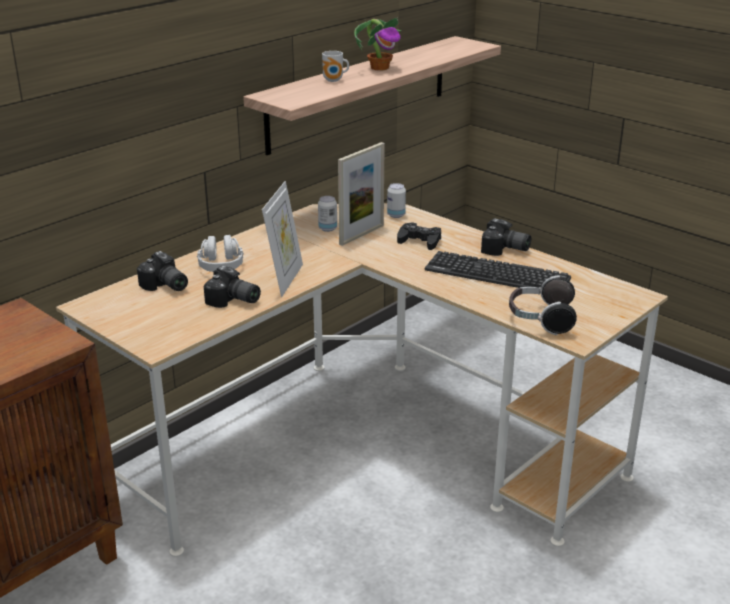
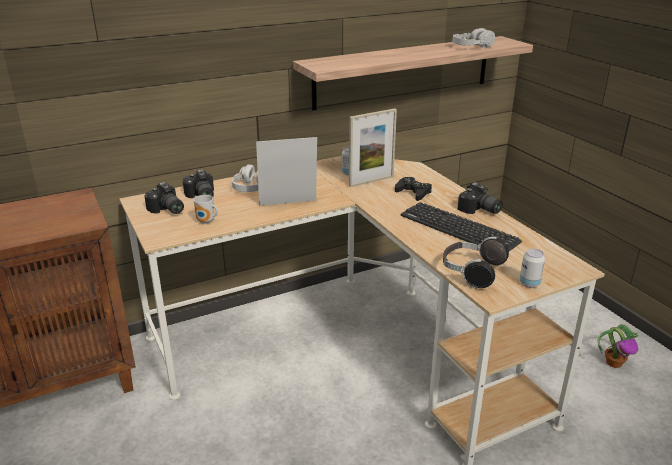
camera: 20 degrees right, 0 degrees up
camera [204,266,261,308] -> camera moved to [144,182,184,214]
picture frame [262,181,303,297] -> picture frame turned 135 degrees counterclockwise [256,137,317,206]
mug [322,51,349,82] -> mug moved to [194,195,218,224]
potted plant [354,18,401,71] -> potted plant moved to [598,324,639,368]
can [387,183,406,218] -> can moved to [519,249,545,288]
none -> grey headphones [452,28,495,48]

